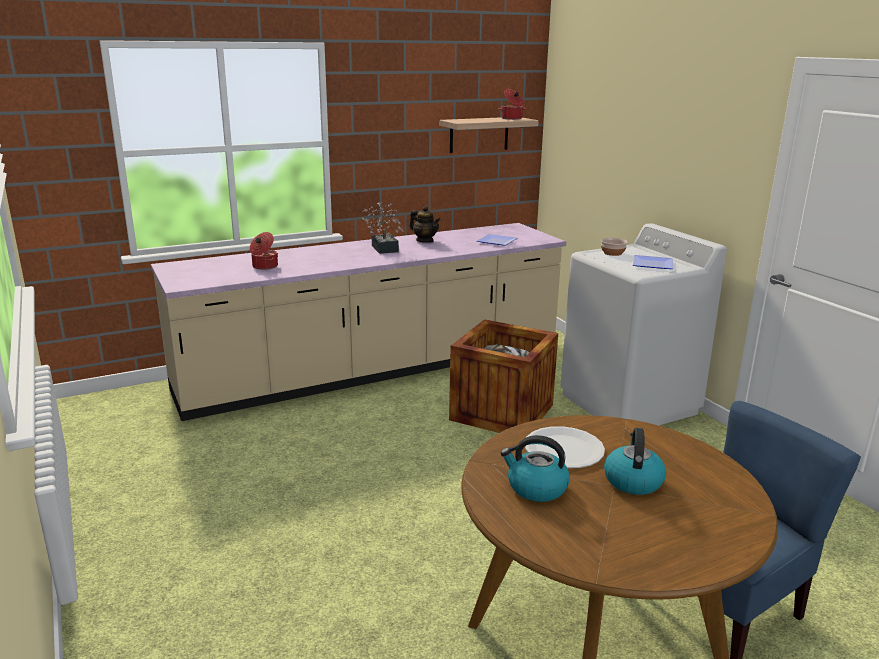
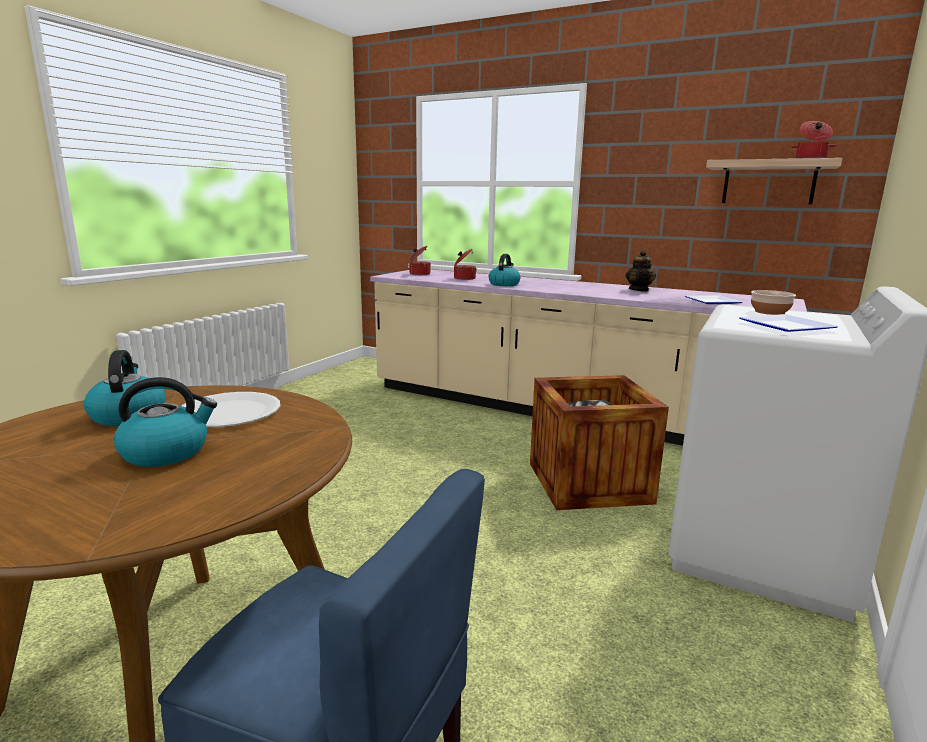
camera: 55 degrees right, 5 degrees down
potted plant [362,202,404,254] -> none
none -> cooking pot [408,246,431,275]
none -> kettle [489,254,521,286]

